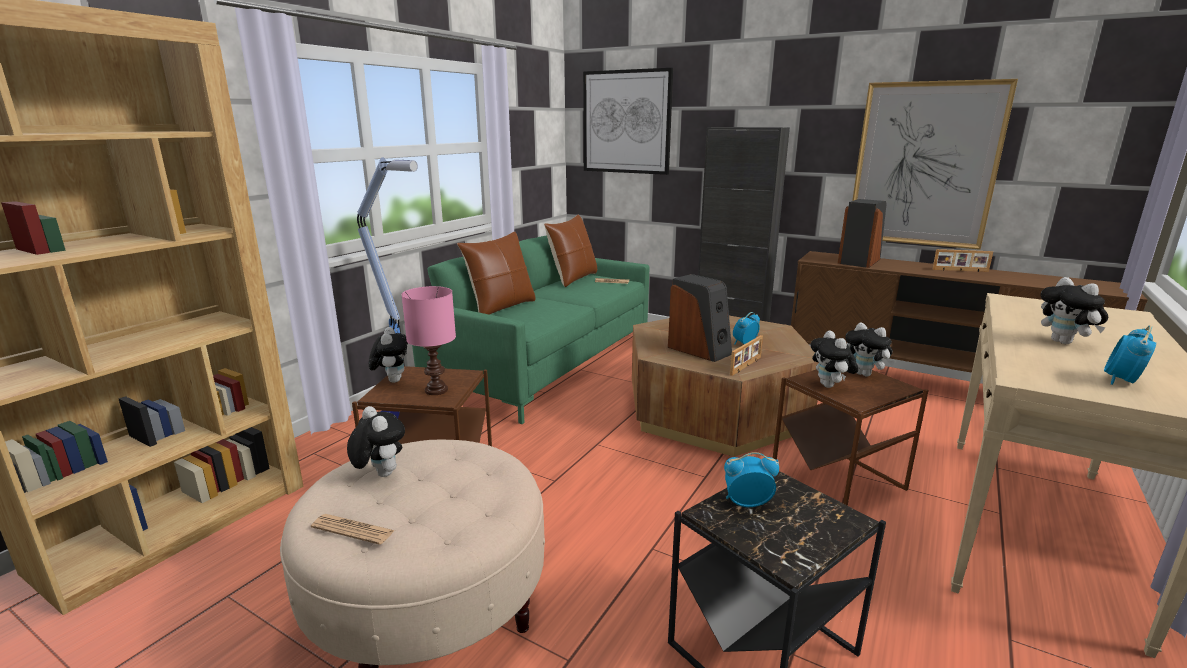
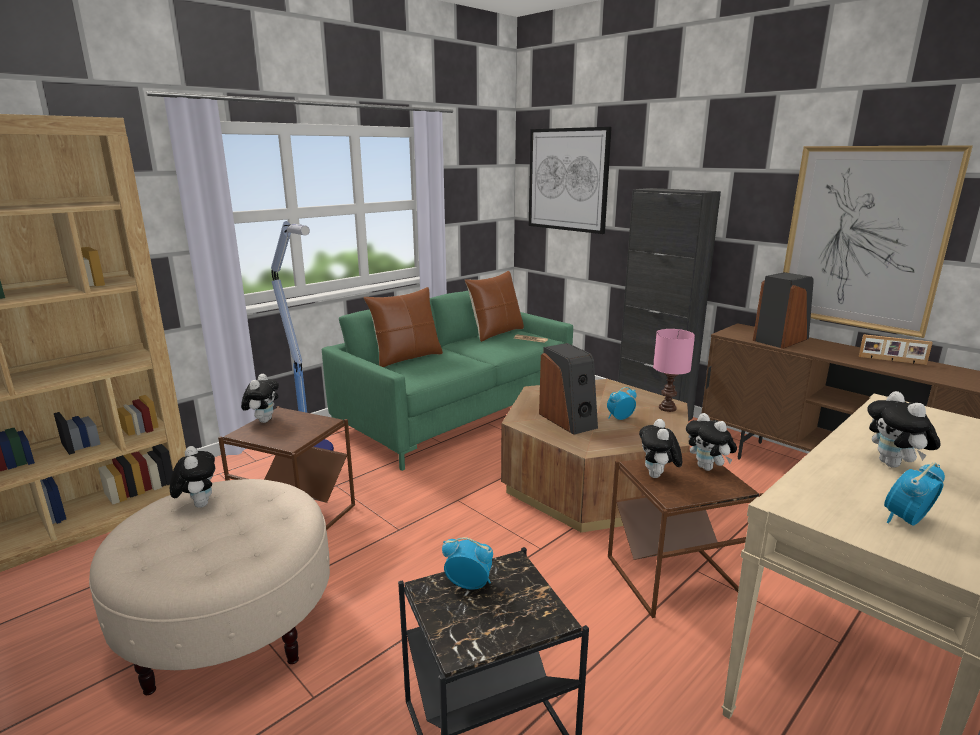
camera: 15 degrees right, 0 degrees up
newspaper [311,514,395,545] -> none
pink table lamp [401,286,456,395] -> pink table lamp moved to [653,329,695,412]
picture frame [730,335,763,376] -> none

